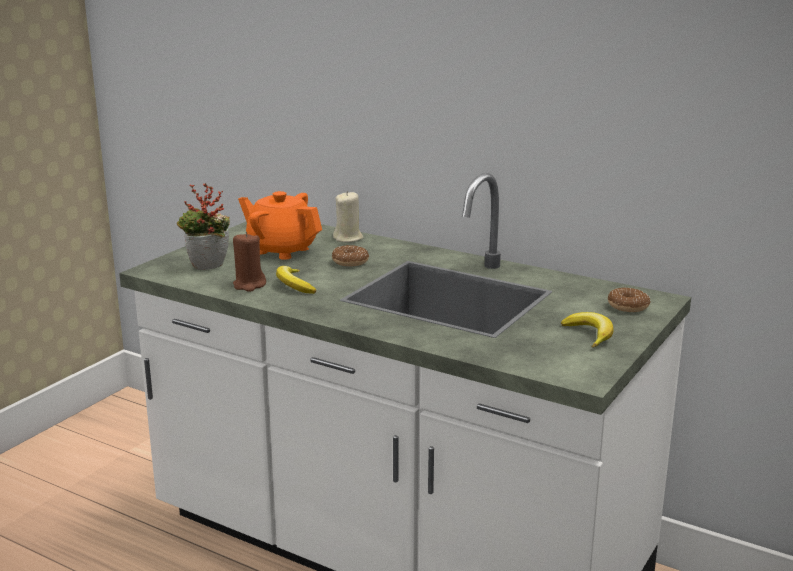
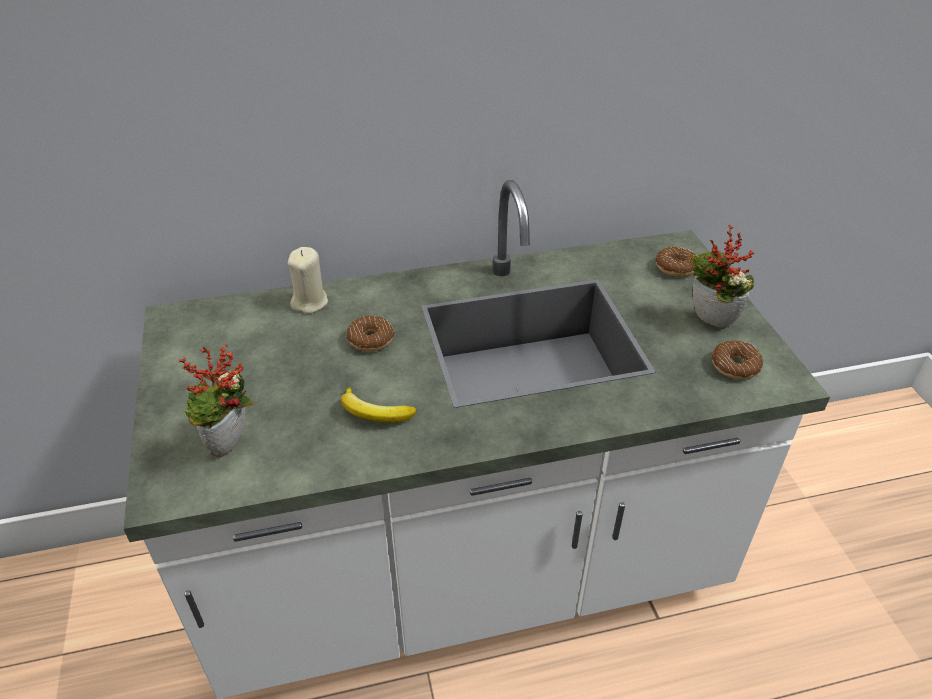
camera: 45 degrees left, 20 degrees up
brown candle [233,232,266,292] -> none
orange teapot [238,191,322,260] -> none
banana [561,312,614,348] -> potted plant [690,224,755,328]
none -> donut [712,341,763,379]

